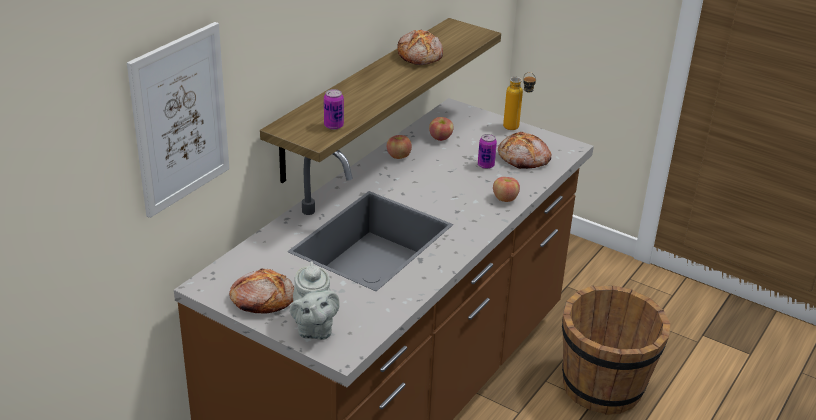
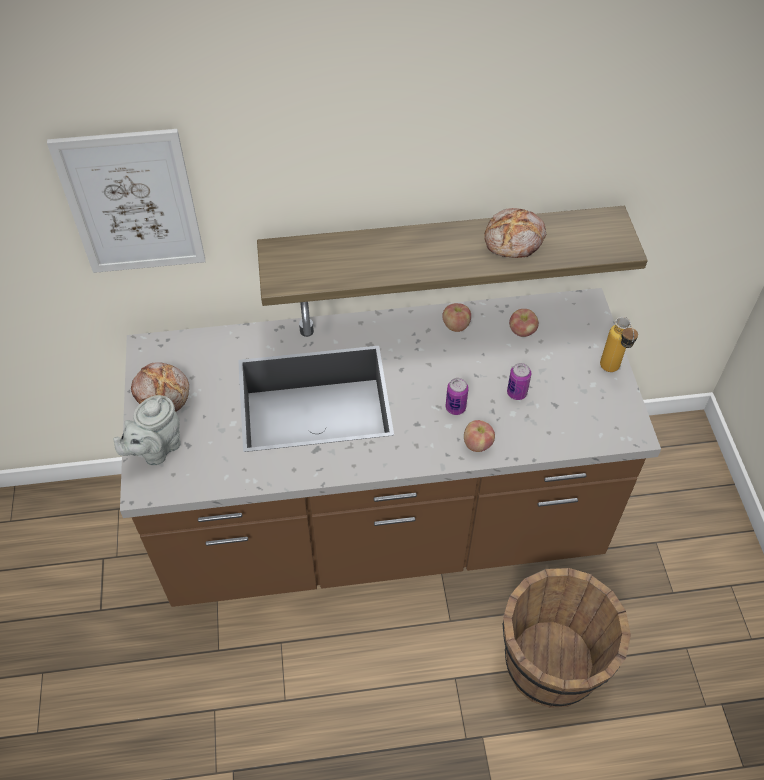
camera: 50 degrees right, 20 degrees up
can [324,89,344,130] -> can moved to [446,378,468,415]
bread [498,132,552,169] -> none

